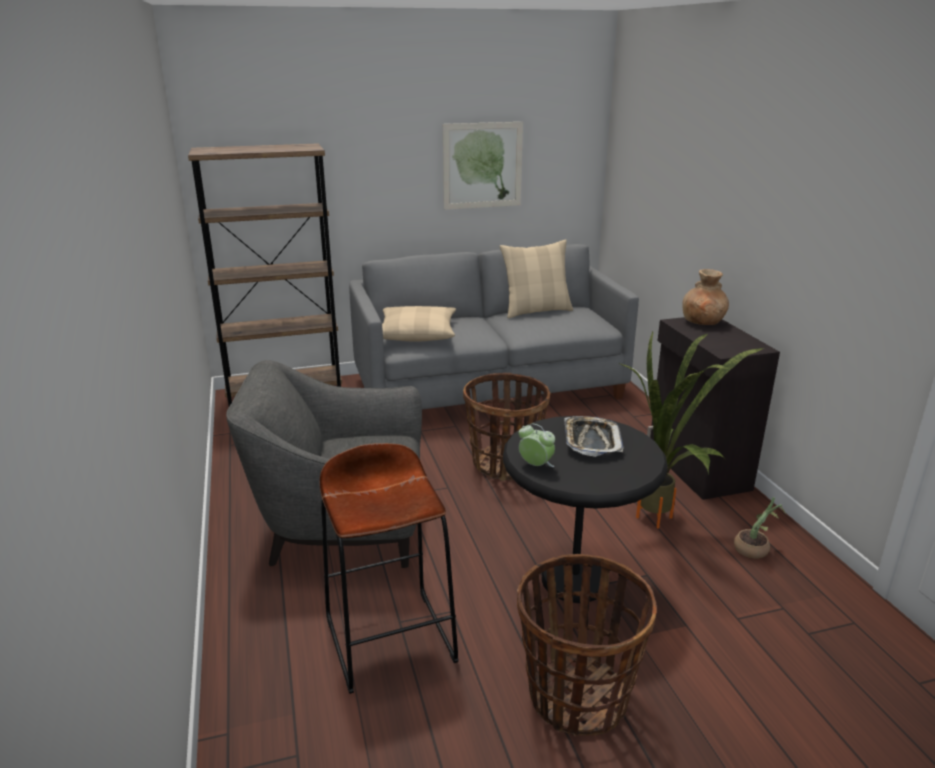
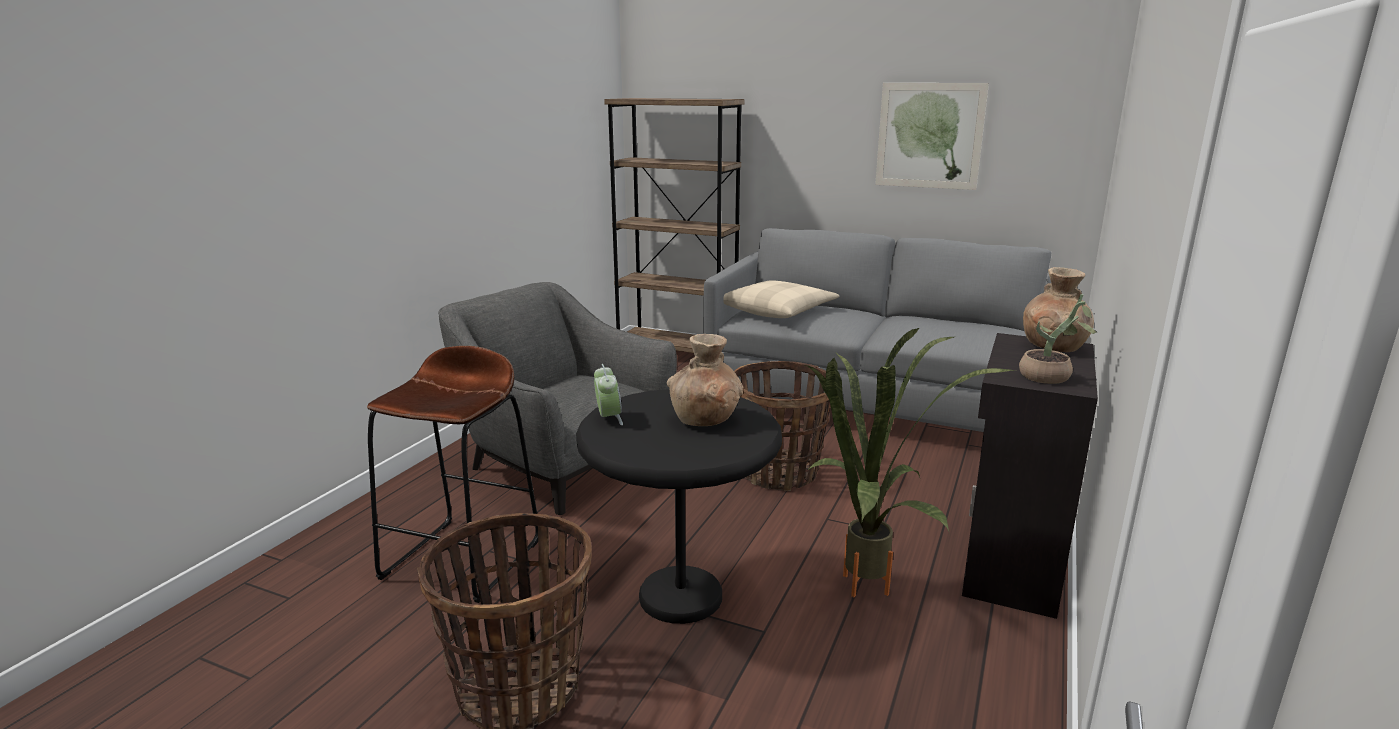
camera: 40 degrees right, 5 degrees down
beige pillow [500,240,573,318] -> none
tray [565,416,624,457] -> brown vase [667,334,743,426]
potted plant [734,497,787,559] -> potted plant moved to [1019,294,1097,384]

